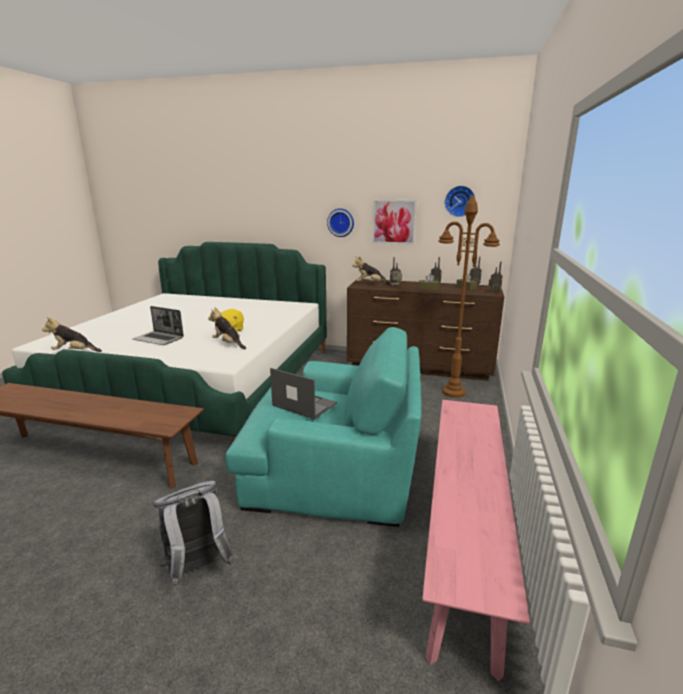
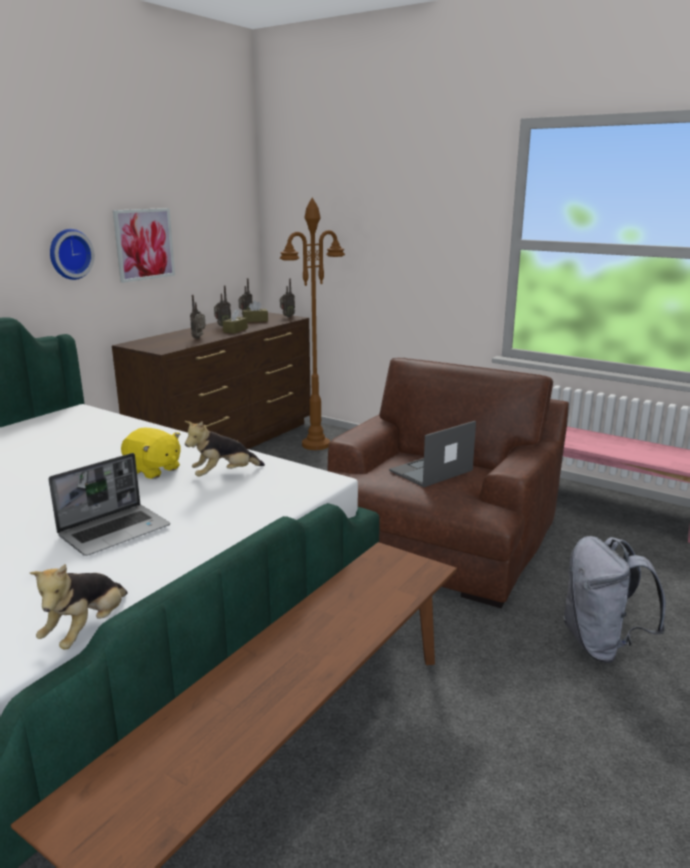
camera: 70 degrees left, 0 degrees up
turquoise armchair [225,327,422,527] -> brown armchair [328,358,569,608]
plush toy [352,256,390,285] -> none
wall clock [445,186,476,217] -> none

